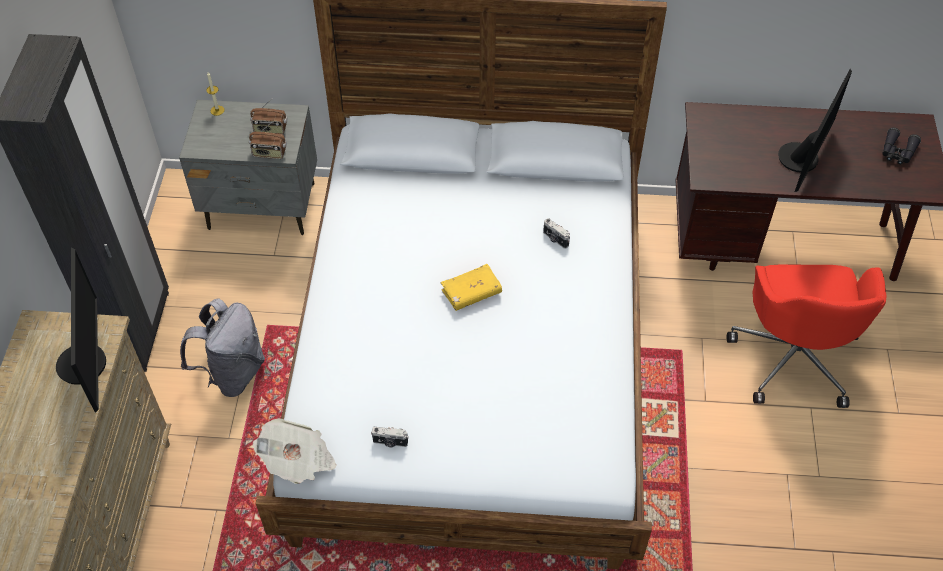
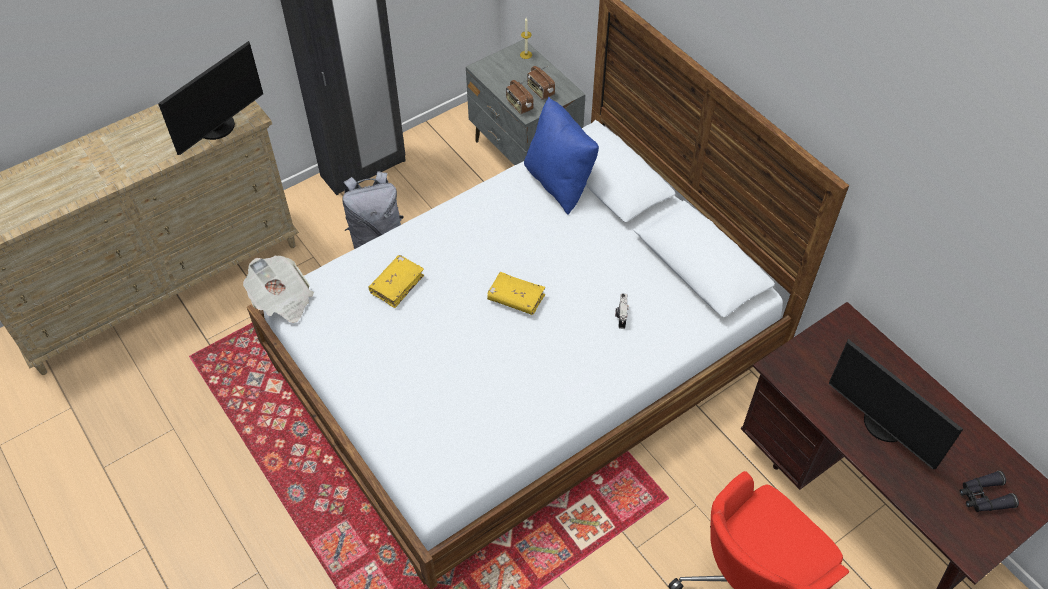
camera: 50 degrees right, 0 degrees up
camera [371,427,409,447] -> none
monitor [778,69,852,192] -> monitor turned 60 degrees clockwise [829,339,963,469]
none -> yellow book [368,255,424,308]
none -> blue pillow [524,97,599,215]

